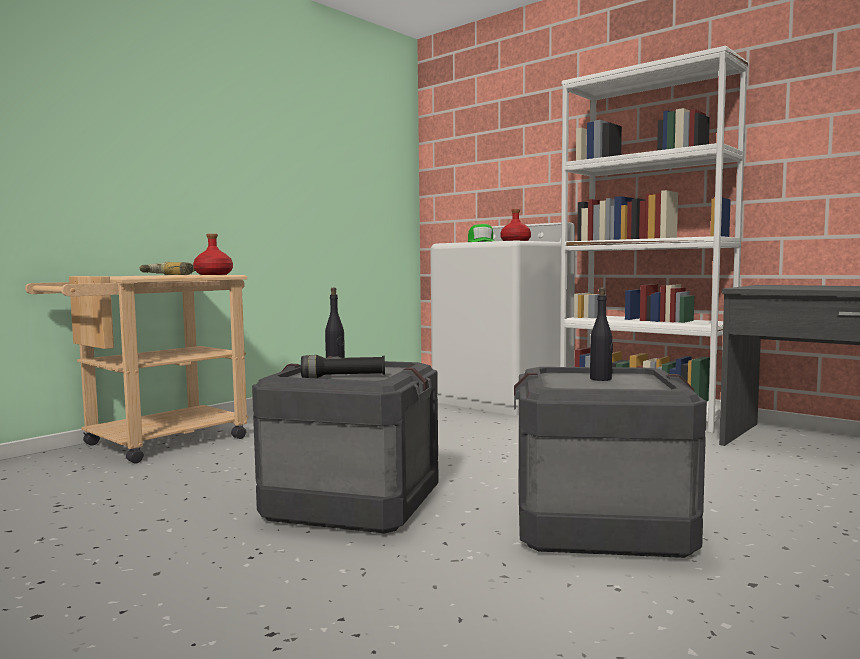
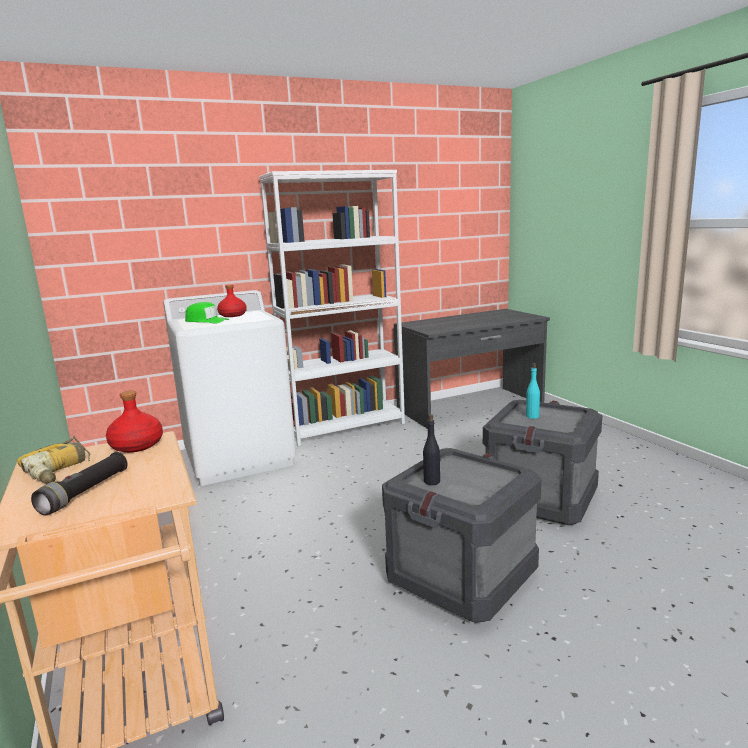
camera: 65 degrees left, 10 degrees up
black flashlight [301,355,385,378] -> black flashlight moved to [31,452,128,516]
black bottle [590,288,613,381] -> turquoise bottle [526,363,540,419]

